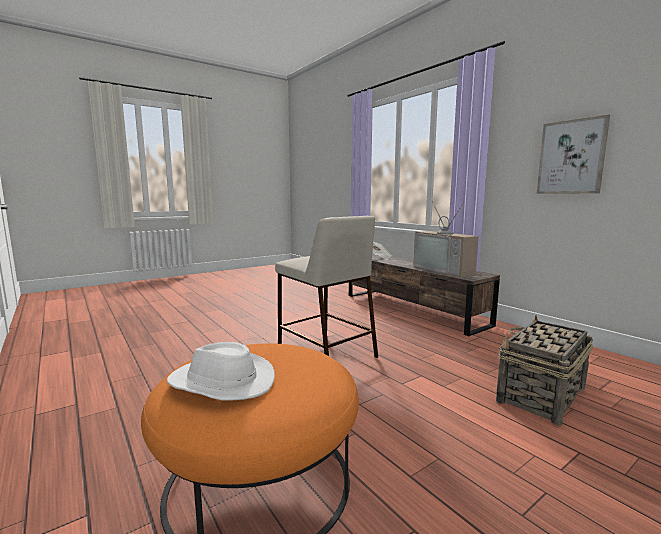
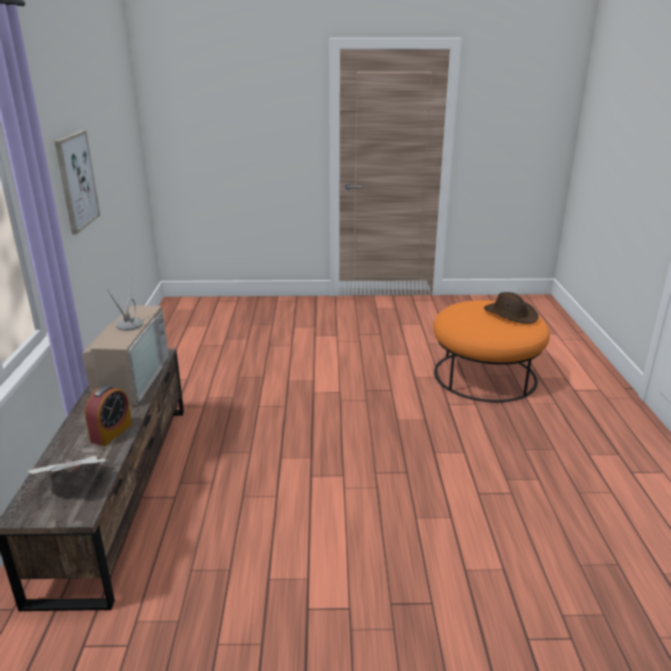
camera: 145 degrees left, 15 degrees up
white hat [167,342,275,400] -> brown hat [484,292,539,324]
beige stool [275,216,378,358] -> none
basket [496,315,593,425] -> none
none -> alarm clock [85,385,132,446]

